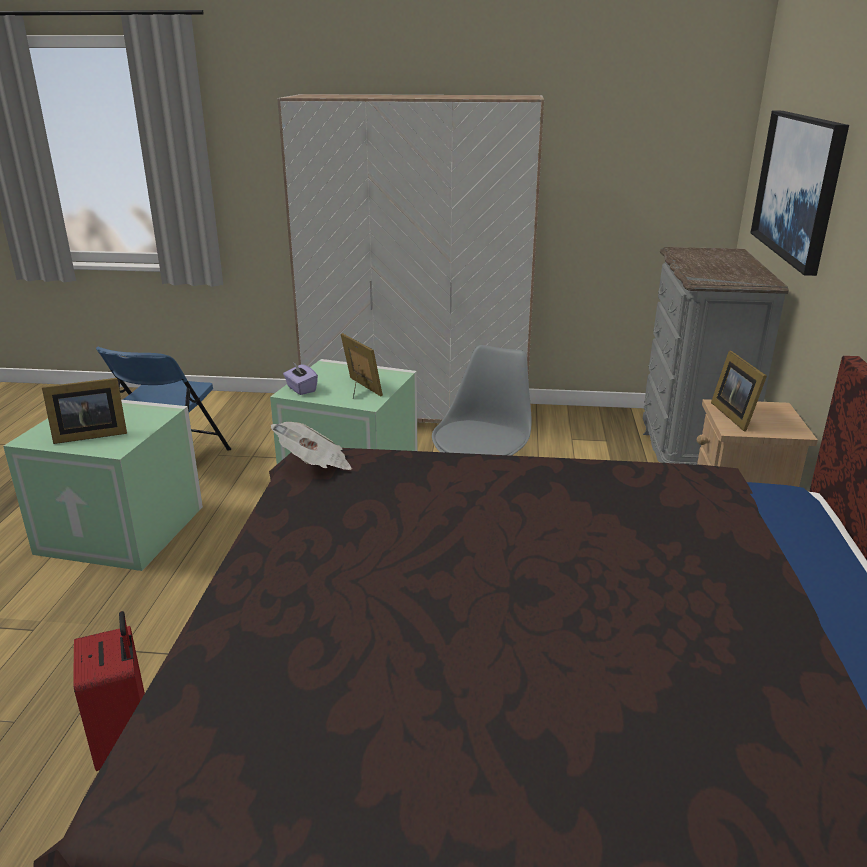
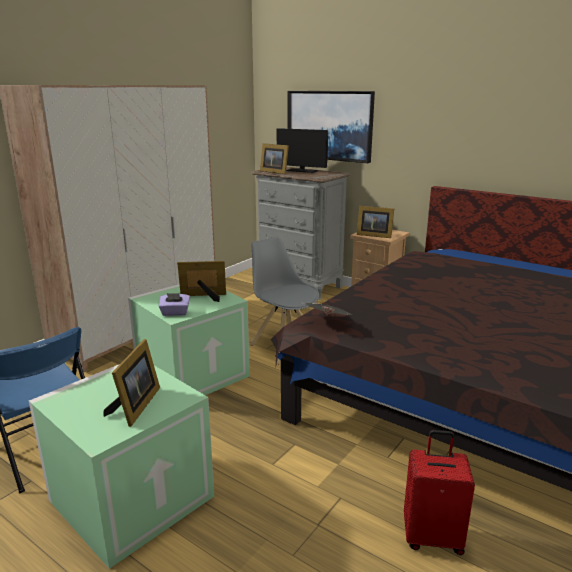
camera: 60 degrees left, 5 degrees down
none -> picture frame [260,143,289,174]
none -> monitor [277,128,328,173]

